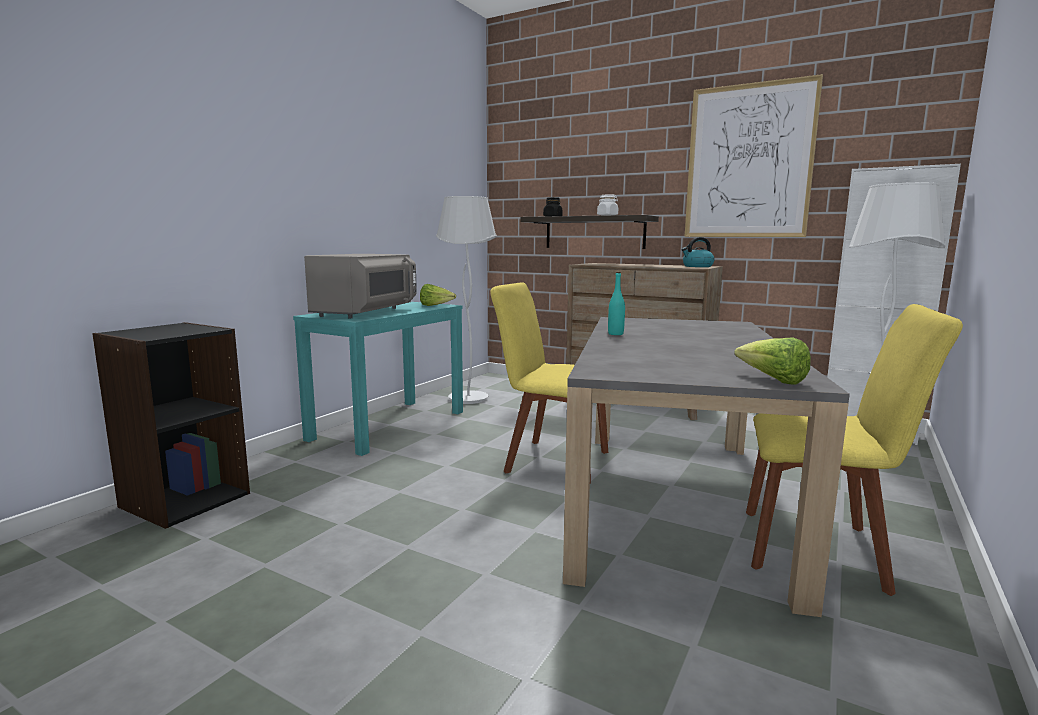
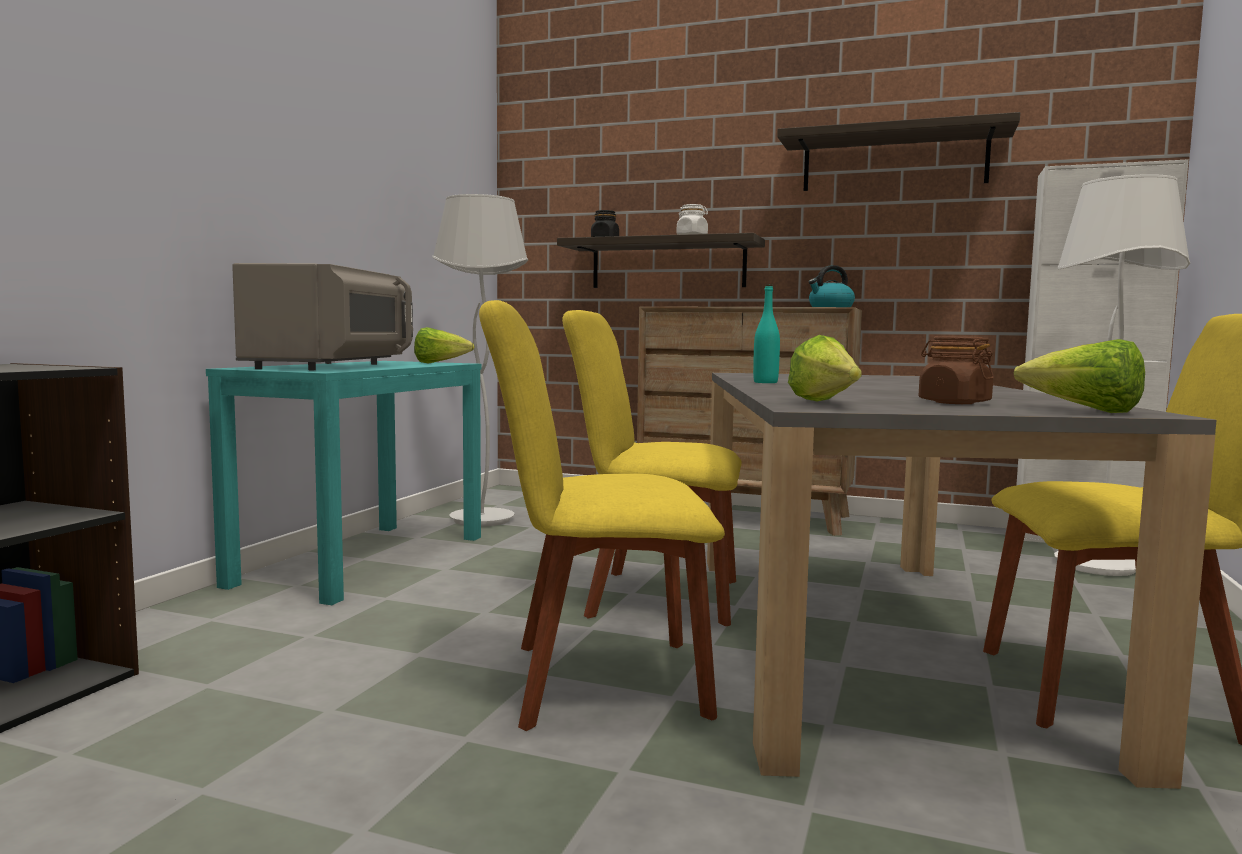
camera: 10 degrees left, 5 degrees down
picture [685,74,823,237] -> shelf [777,112,1020,191]
none -> yellow chair [479,300,725,731]
none -> lettuce [788,335,862,401]
none -> brown jar [919,336,994,404]

